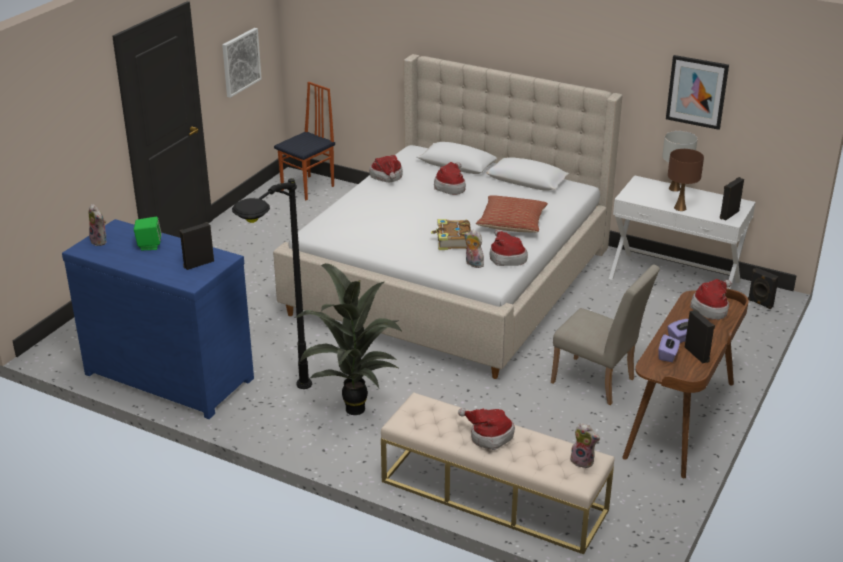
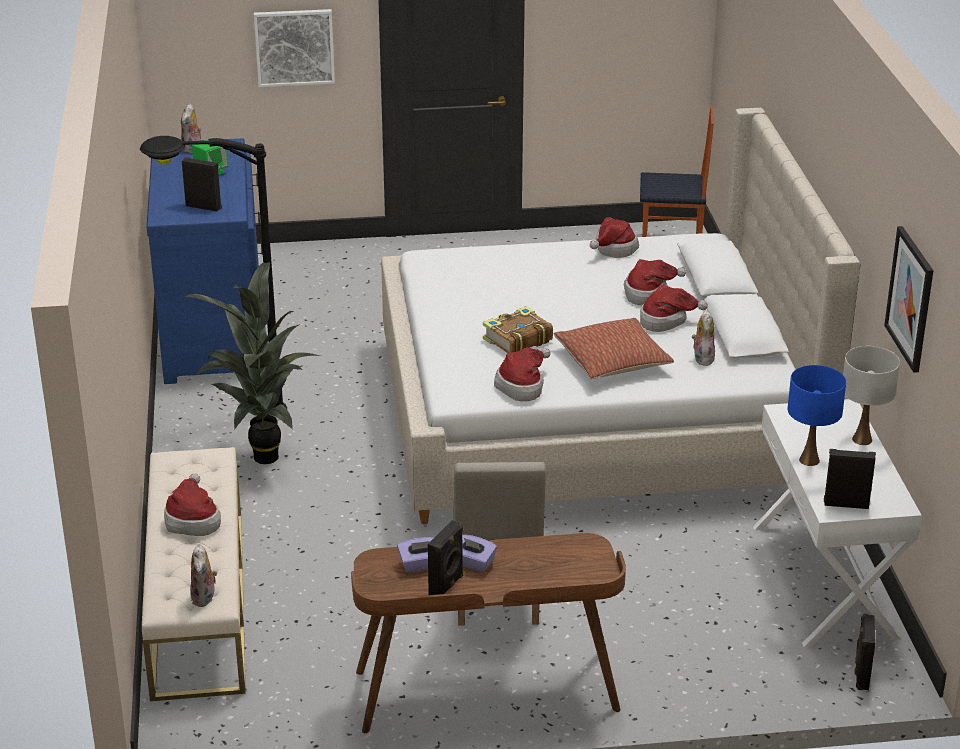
camera: 55 degrees right, 0 degrees up
picture [222,28,262,98] -> picture moved to [254,9,335,87]
plush toy [464,230,484,268] -> plush toy moved to [692,310,715,366]
brown table lamp [668,149,704,211] -> blue table lamp [788,365,846,466]
hat [690,279,731,320] -> hat moved to [640,284,708,332]

